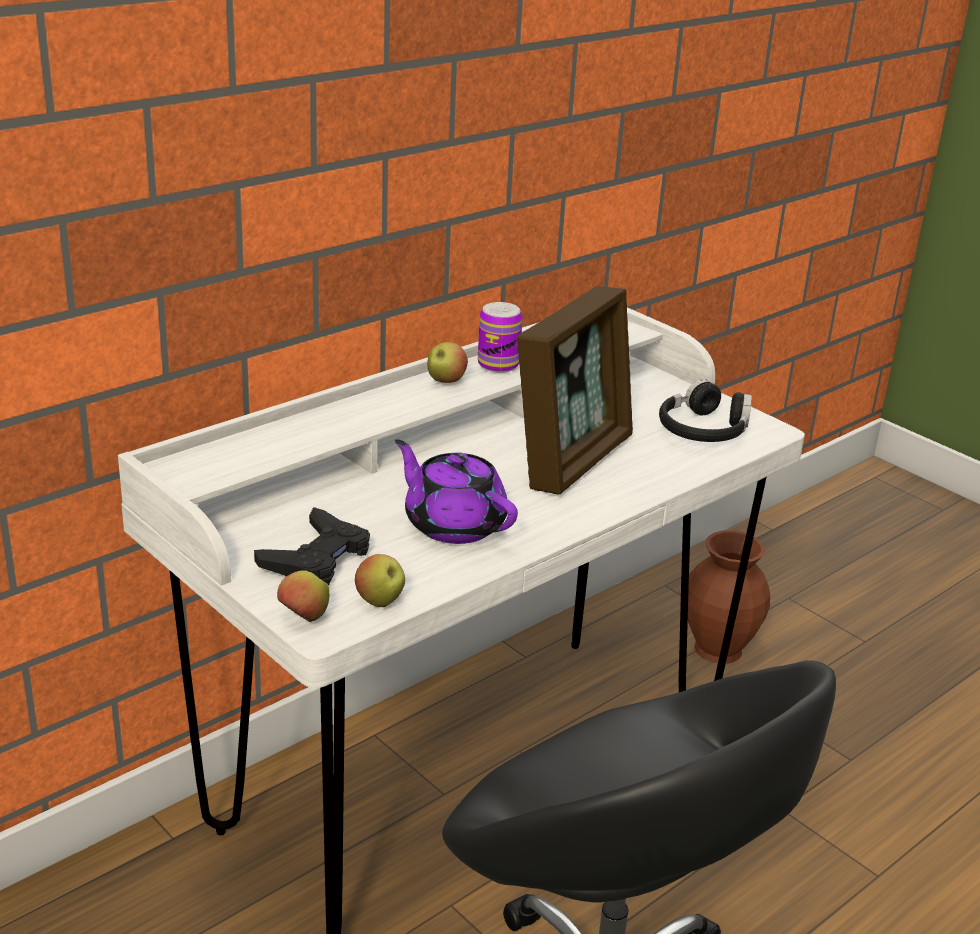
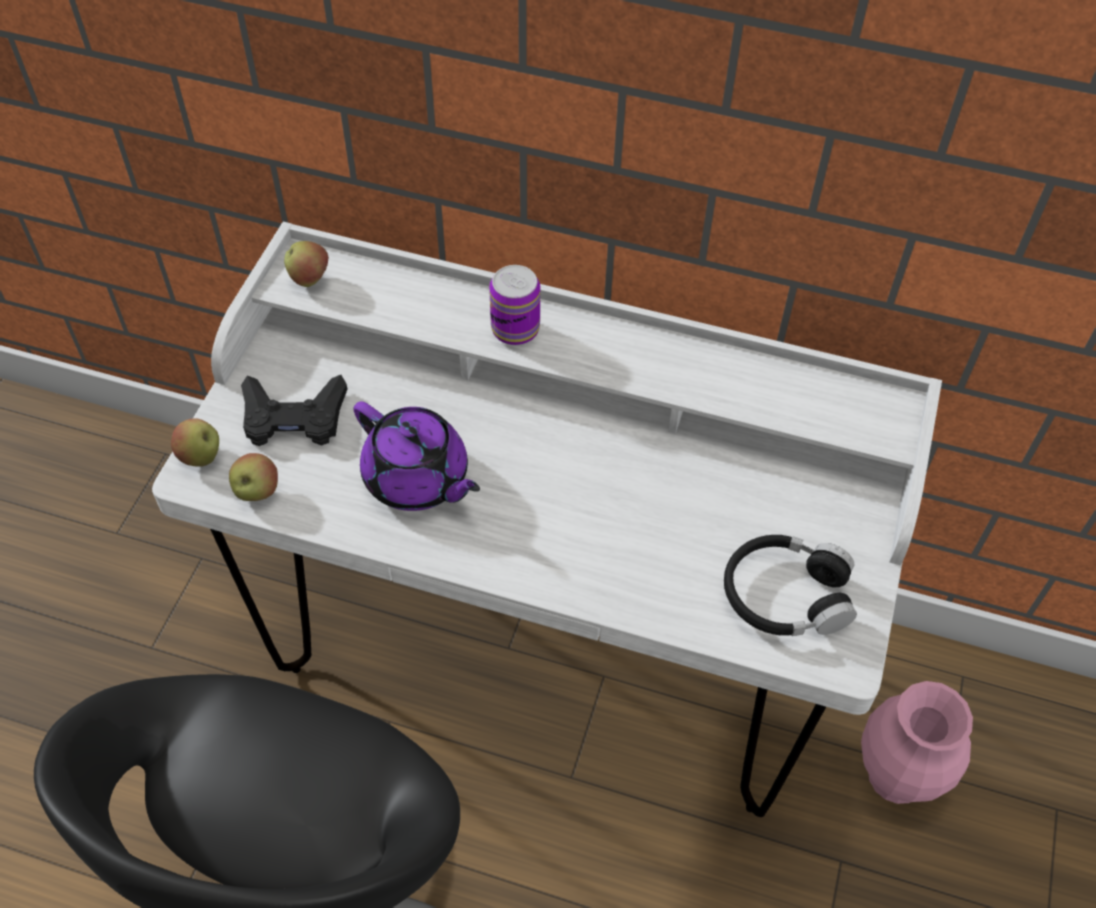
camera: 60 degrees right, 25 degrees up
purple teapot [395,439,518,544] -> purple teapot turned 120 degrees clockwise [353,401,480,511]
apple [427,342,468,383] -> apple moved to [284,241,329,287]
can [478,302,523,373] -> can moved to [489,265,540,345]
picture frame [517,286,633,495] -> none
brown vase [688,530,770,664] -> pink vase [861,681,973,804]

